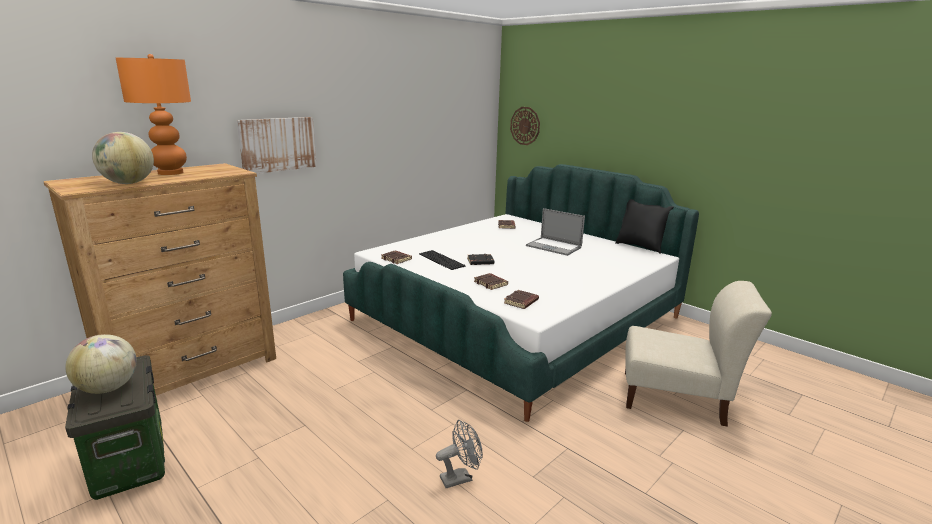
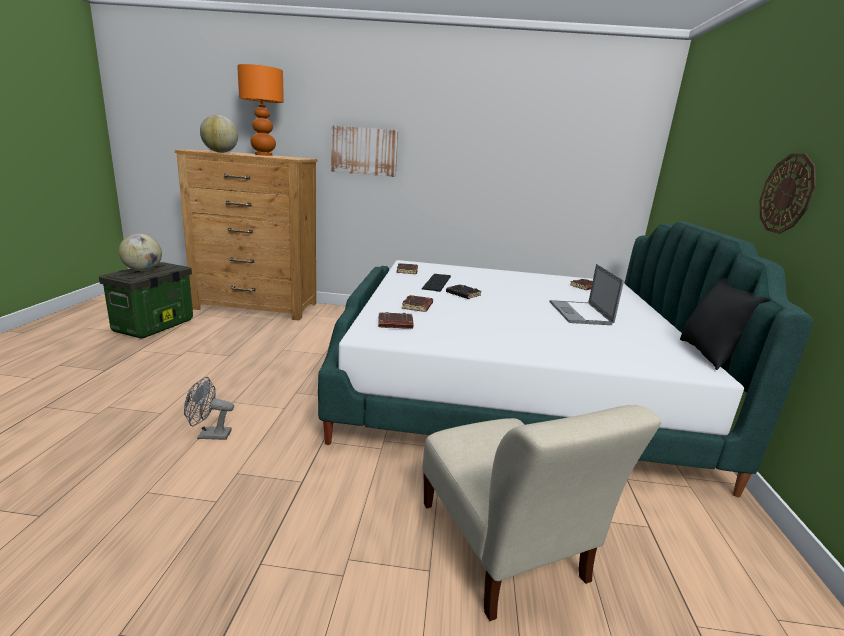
camera: 50 degrees right, 0 degrees up
grey fan [436,420,483,488] -> grey fan turned 150 degrees clockwise [184,377,234,440]
wall clock [510,107,540,145] -> wall clock moved to [760,154,816,234]

